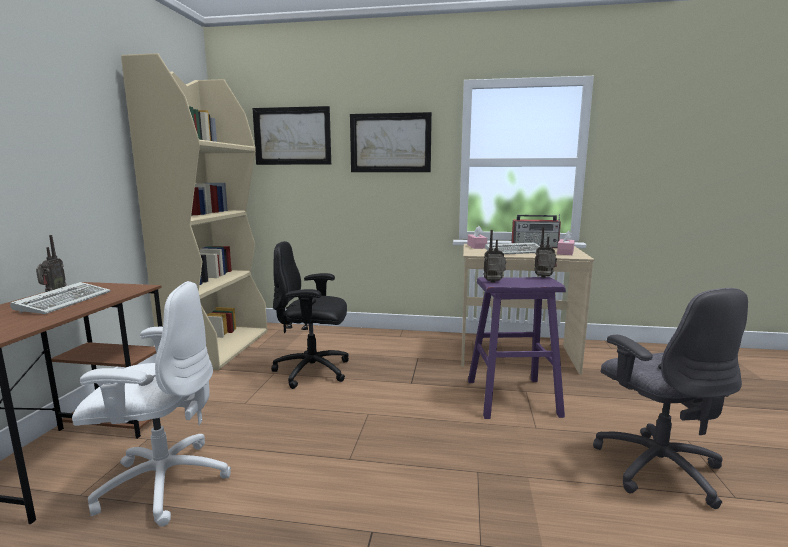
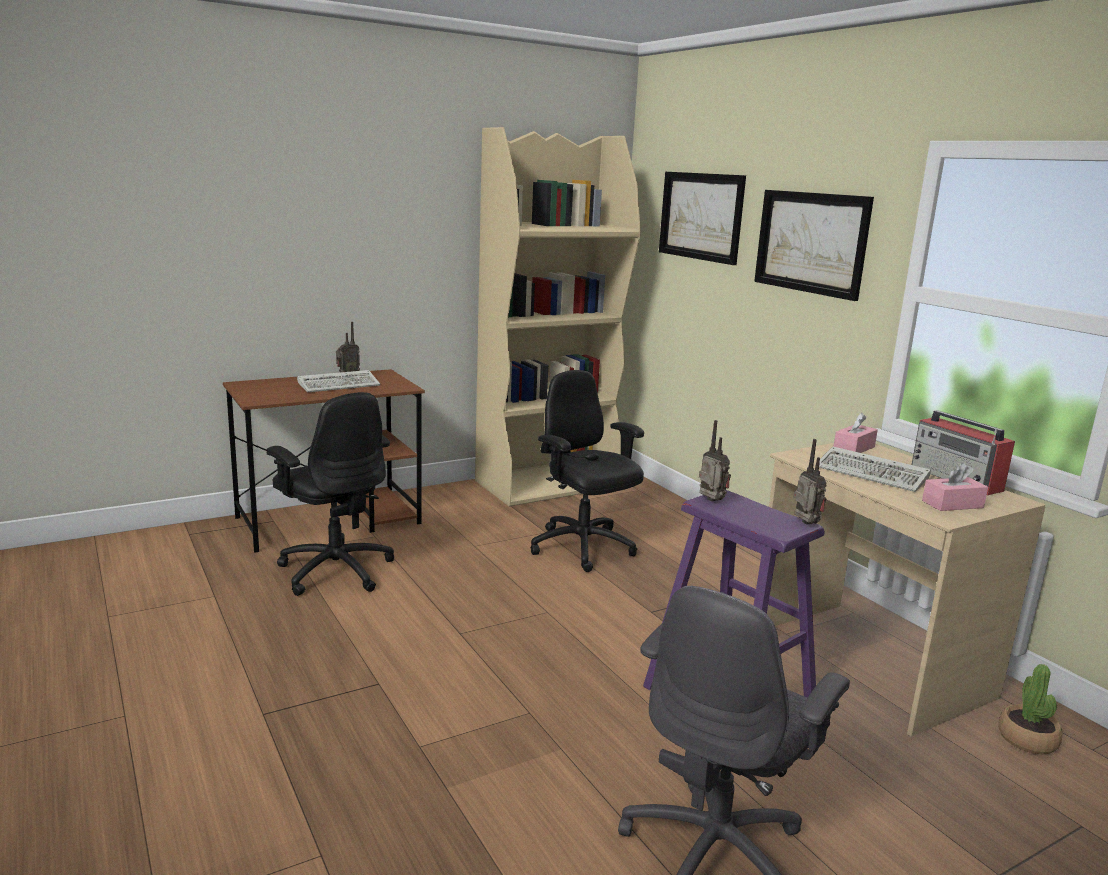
camera: 50 degrees right, 5 degrees up
white office chair [72,281,231,526] -> black office chair [266,392,394,596]
none -> potted plant [998,664,1062,754]

